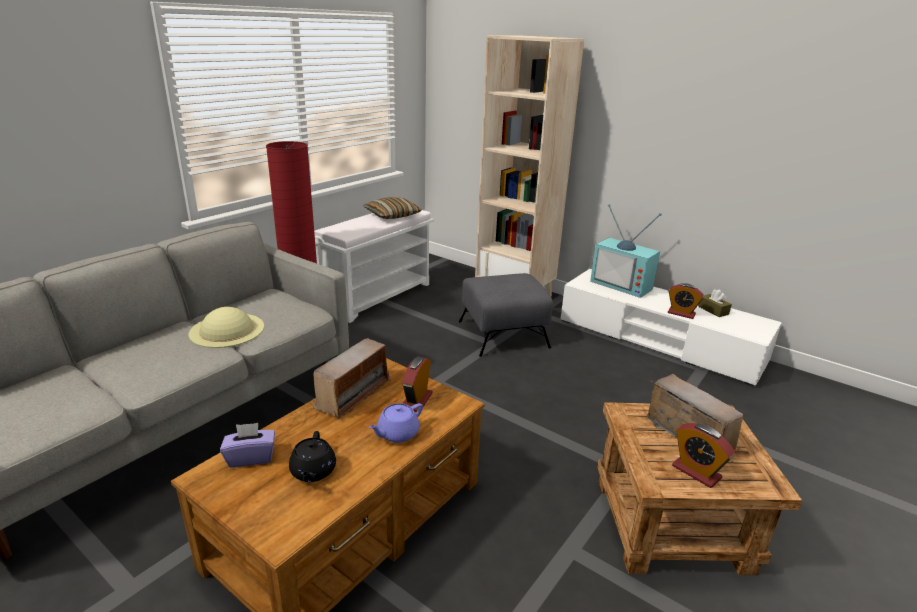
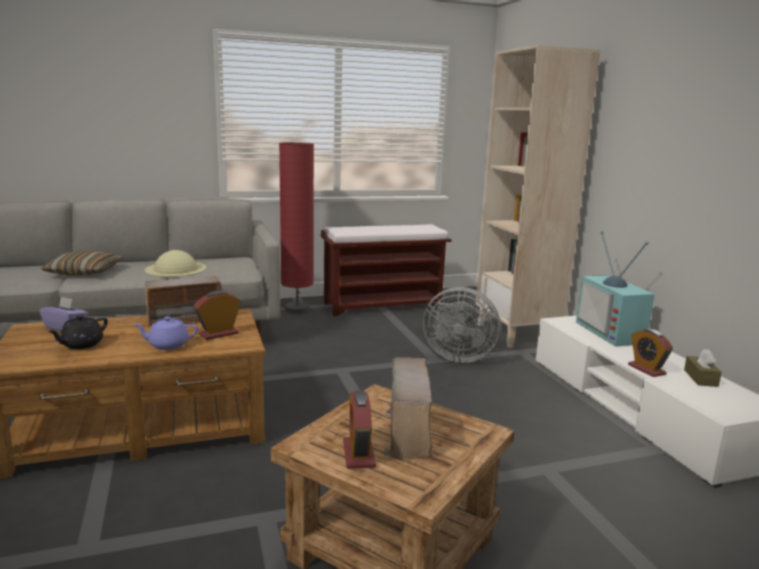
camera: 35 degrees right, 10 degrees down
white bench [314,210,434,323] -> brown bench [321,224,452,316]
pillow [363,197,422,219] -> pillow moved to [41,251,123,275]
grey ottoman [459,273,553,357] -> grey fan [423,287,501,363]

